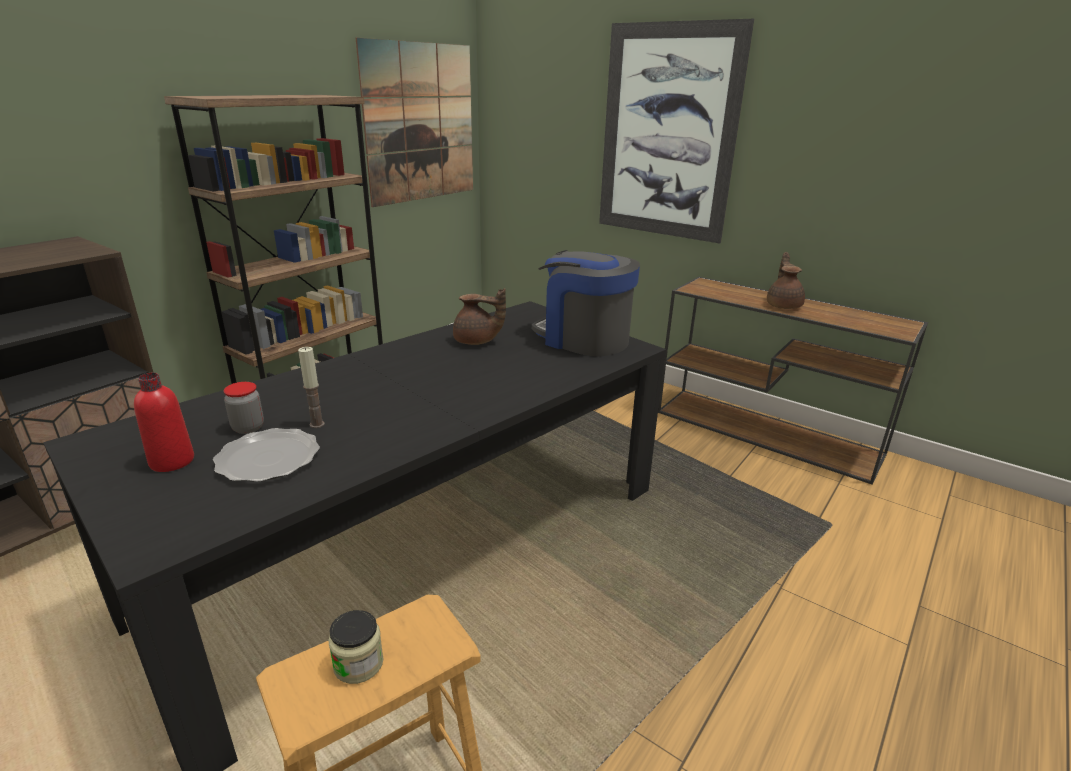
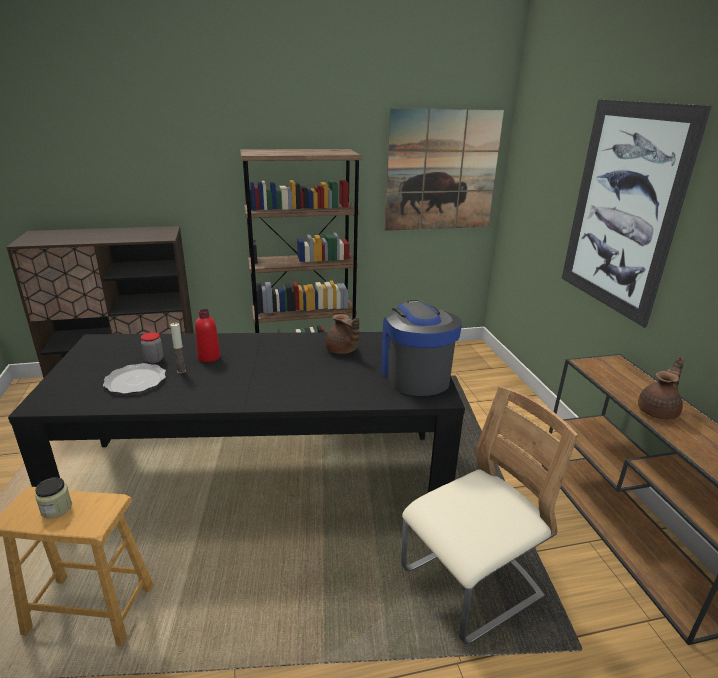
camera: 40 degrees right, 0 degrees up
red bottle [134,373,194,472] -> red bottle moved to [195,309,220,362]
none -> beige chair [401,386,578,645]

